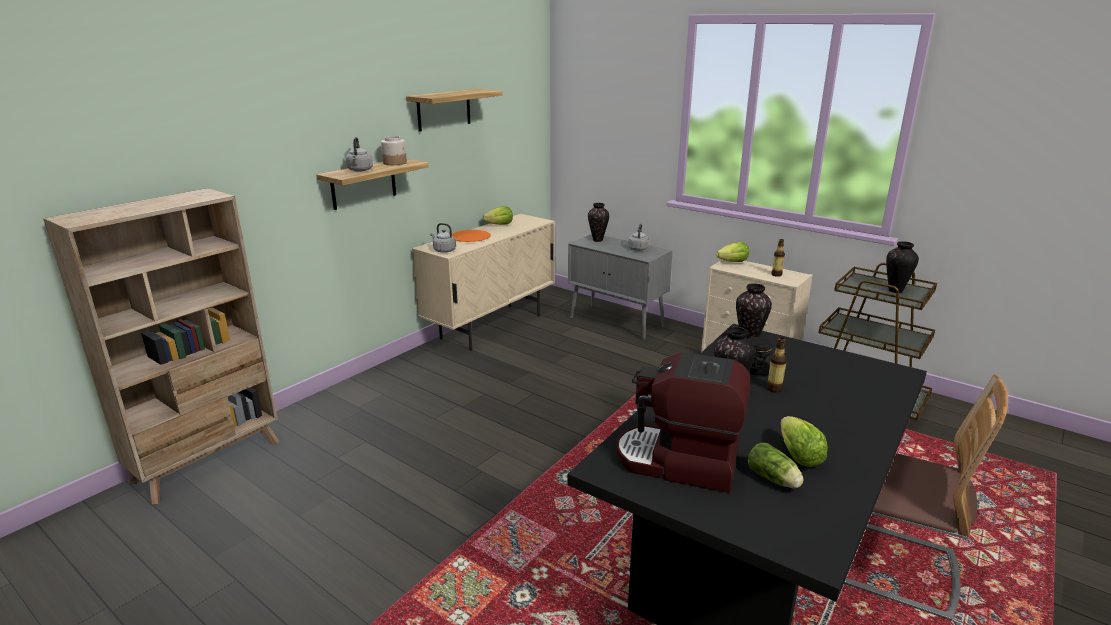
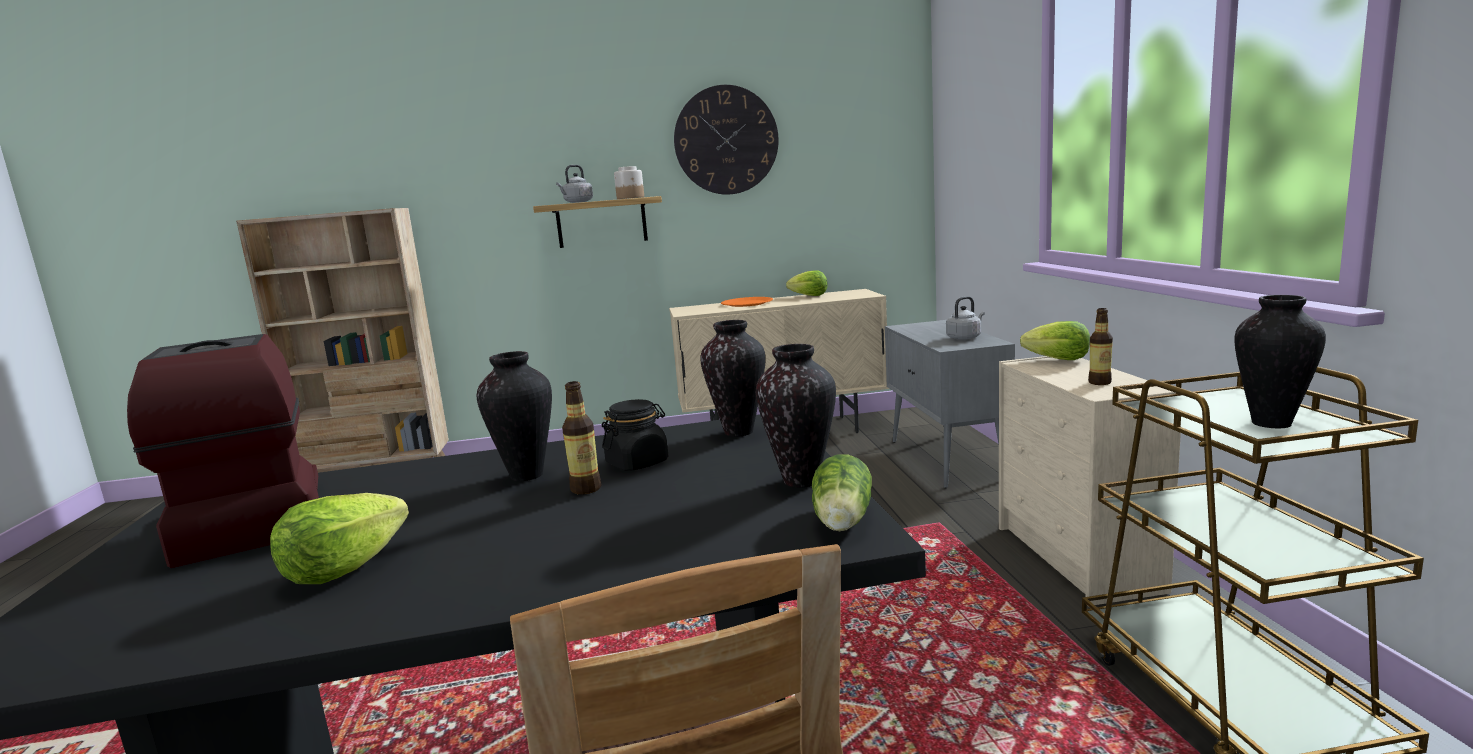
camera: 45 degrees right, 10 degrees down
shelf [406,89,503,131] -> wall clock [674,85,779,195]
grey kettle [430,223,456,253] -> none
vase [588,203,609,242] -> vase moved to [756,344,836,488]
lettuce [748,443,803,488] -> lettuce moved to [812,454,872,531]

